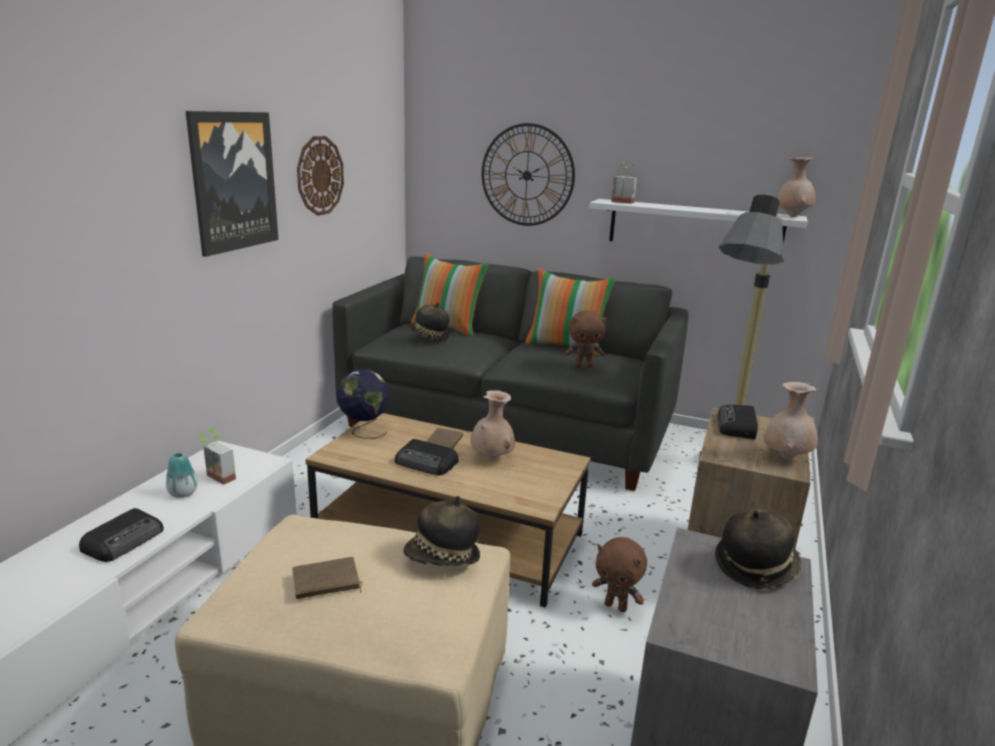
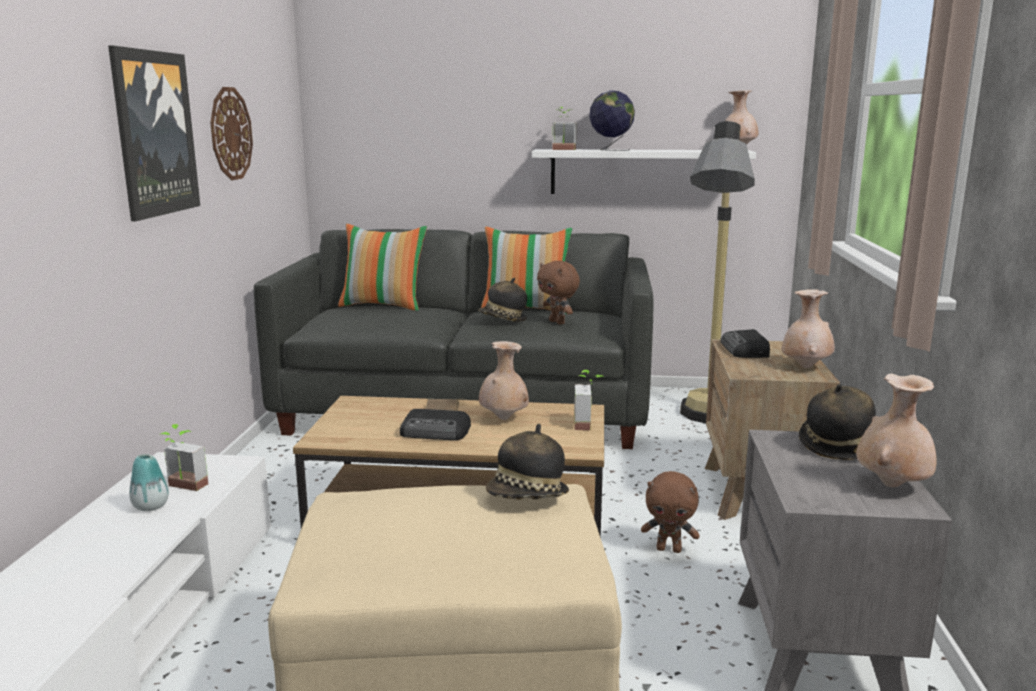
camera: 15 degrees left, 5 degrees down
radio [79,508,164,562] -> none
brown book [292,557,363,599] -> none
globe [337,369,390,439] -> globe moved to [589,90,635,151]
hat [408,303,449,340] -> hat moved to [478,278,527,321]
wall clock [481,123,575,226] -> none
brown plush toy [565,311,606,367] -> brown plush toy turned 75 degrees clockwise [537,261,580,325]
none -> potted plant [574,370,605,430]
none -> beige vase [856,374,936,487]

